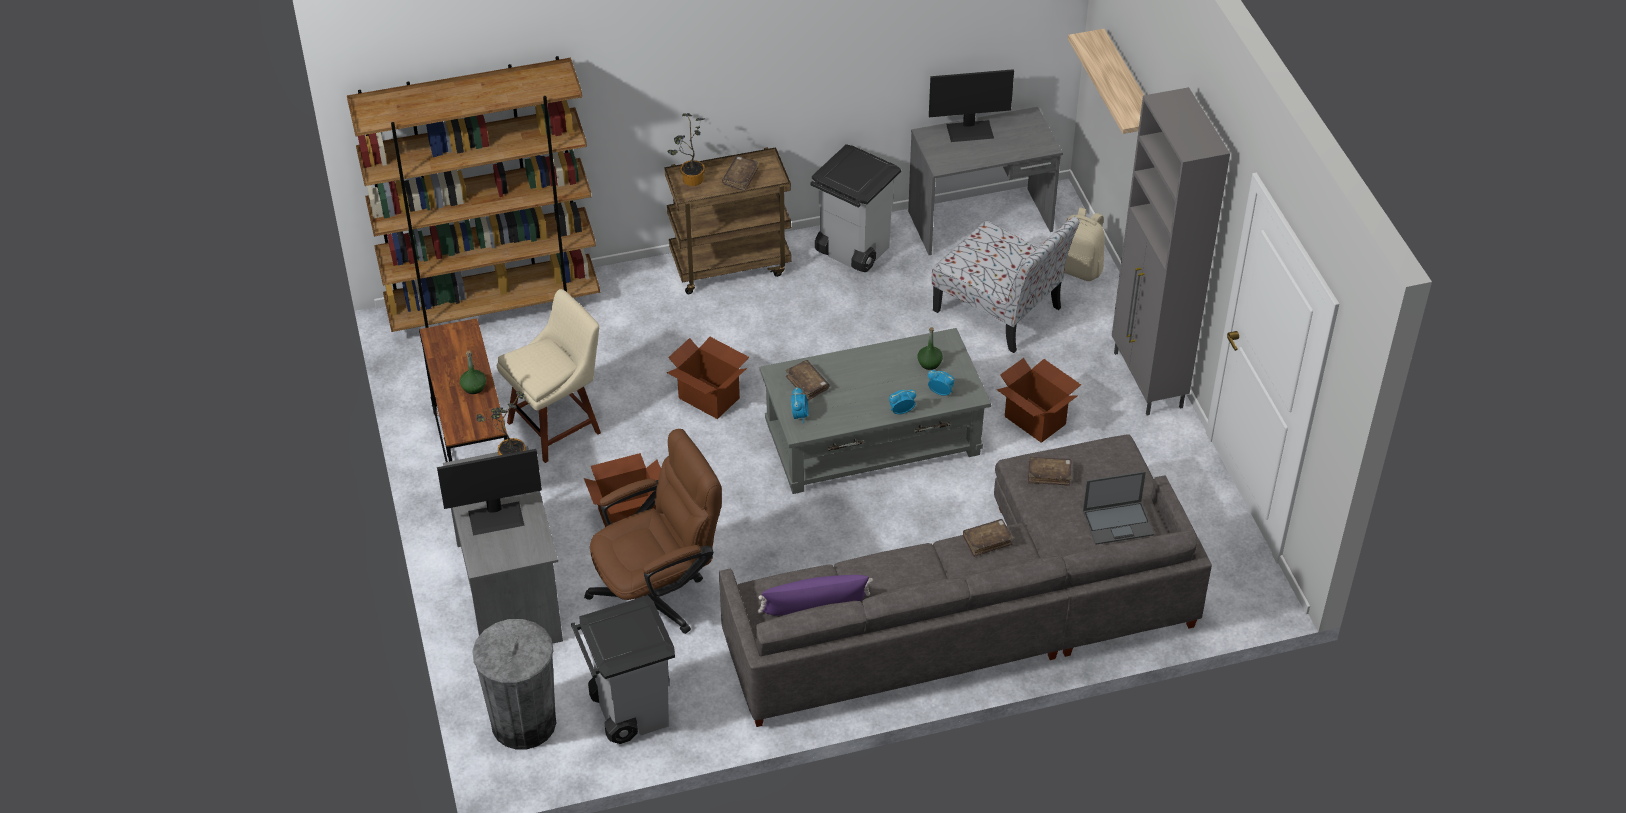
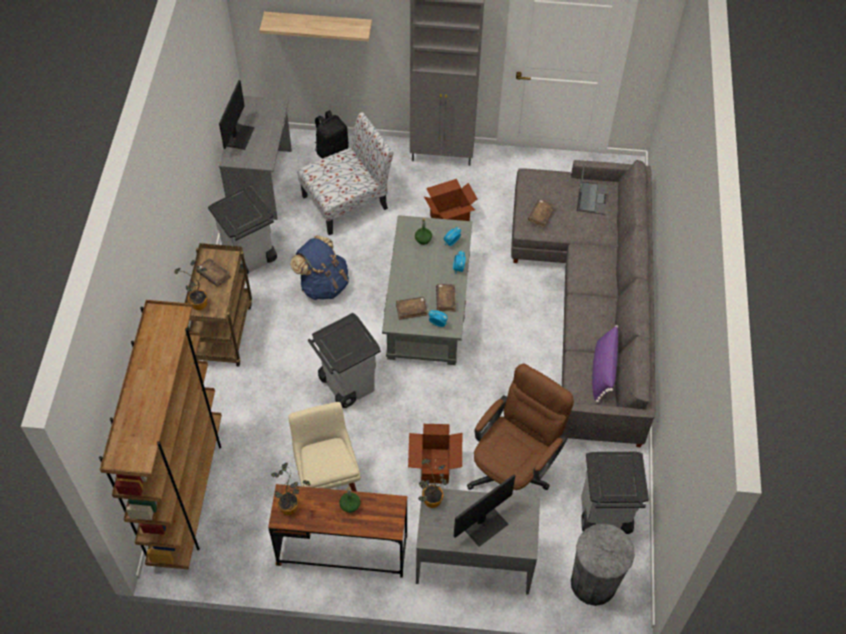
camera: 70 degrees left, 10 degrees up
monitor [437,449,542,536] -> monitor turned 45 degrees clockwise [454,474,515,547]
brown office chair [584,429,722,634] -> brown office chair turned 45 degrees clockwise [467,363,574,490]
cardboard box [667,337,749,419] -> grey trash can [308,313,381,408]
brown book [963,519,1014,557] -> brown book moved to [436,284,456,312]
beige backpack [1064,207,1105,281] -> black backpack [315,110,349,159]
none -> potted plant [271,463,311,515]
none -> blue backpack [290,235,349,300]

